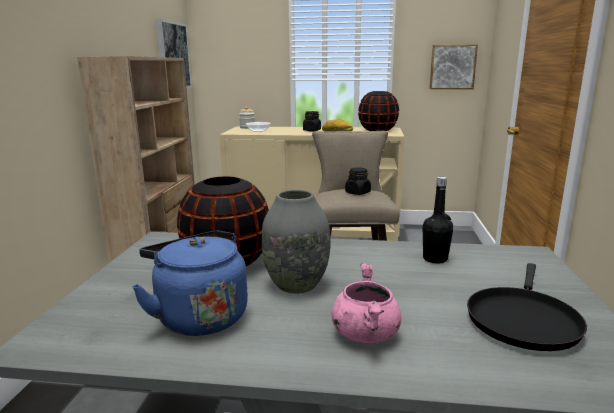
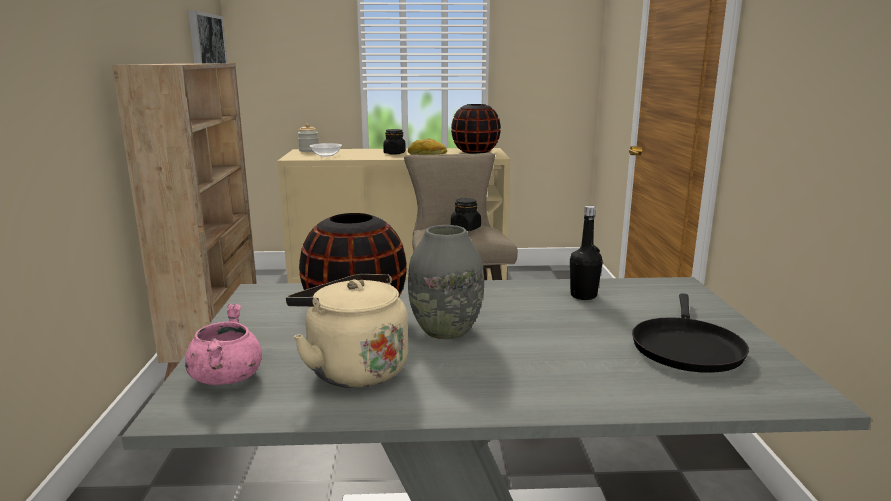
camera: 10 degrees left, 0 degrees up
blue kettle [132,231,248,336] -> beige kettle [286,274,408,388]
pink cooking pot [332,263,402,343] -> pink cooking pot moved to [185,304,262,385]
picture [430,44,478,89] -> none

